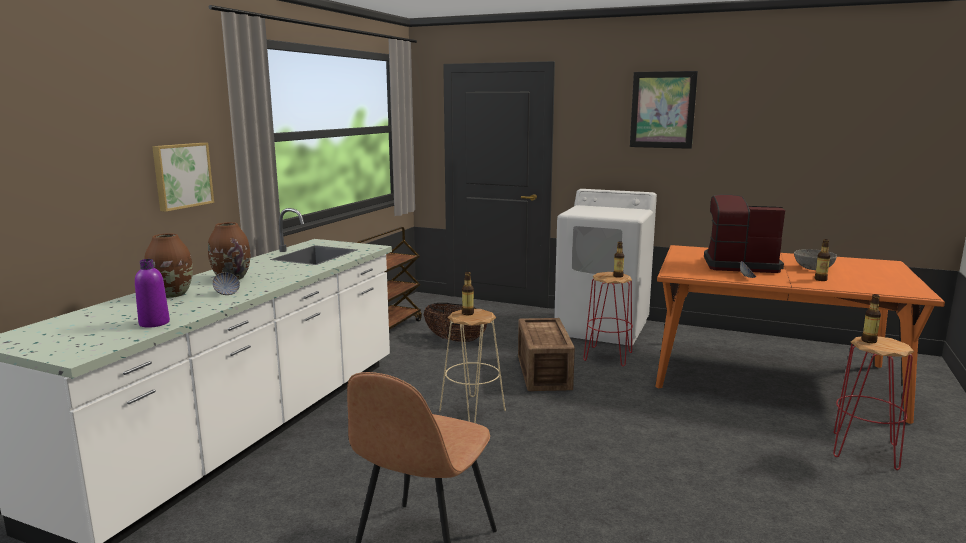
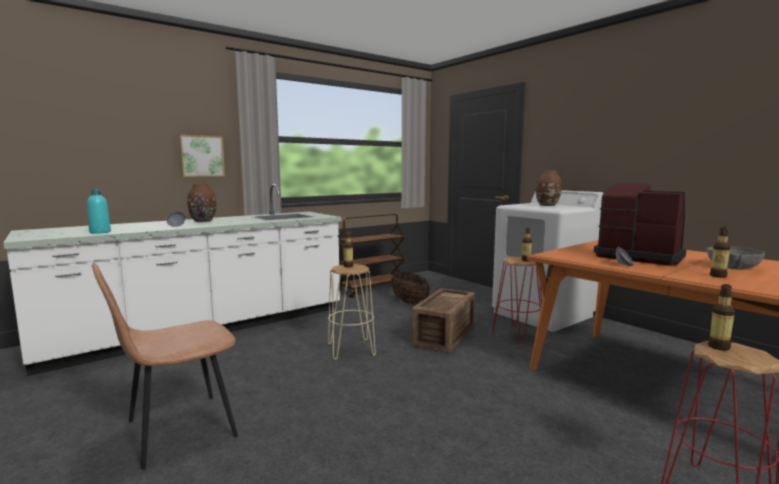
camera: 30 degrees right, 5 degrees down
purple bottle [135,259,170,328] -> turquoise bottle [87,190,111,234]
brown vase [144,233,193,298] -> brown vase moved to [535,171,562,206]
picture [630,71,698,149] -> none

